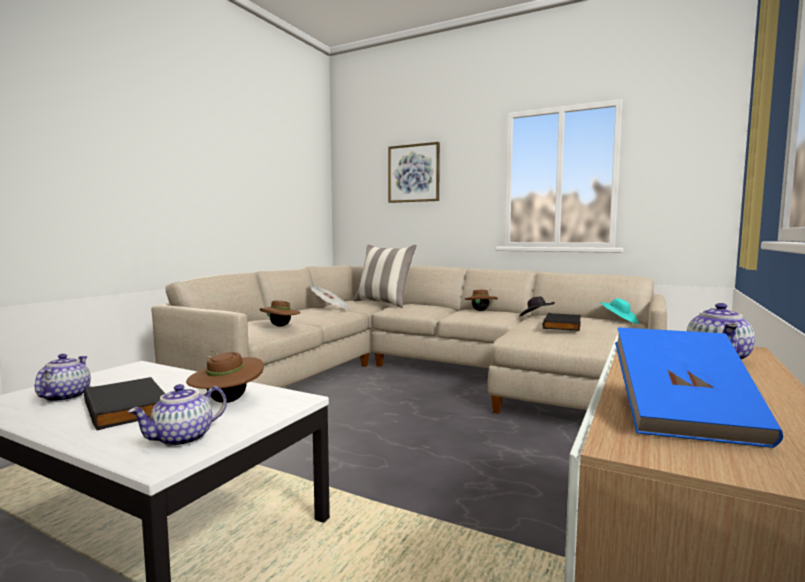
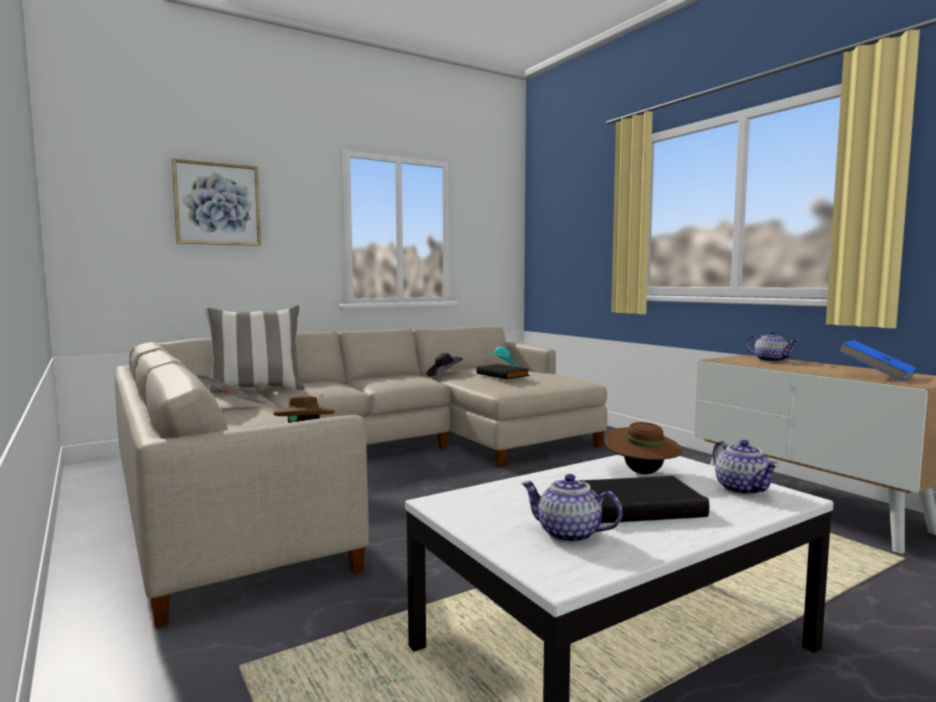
camera: 60 degrees left, 0 degrees up
brown hat [464,289,498,311] -> none

